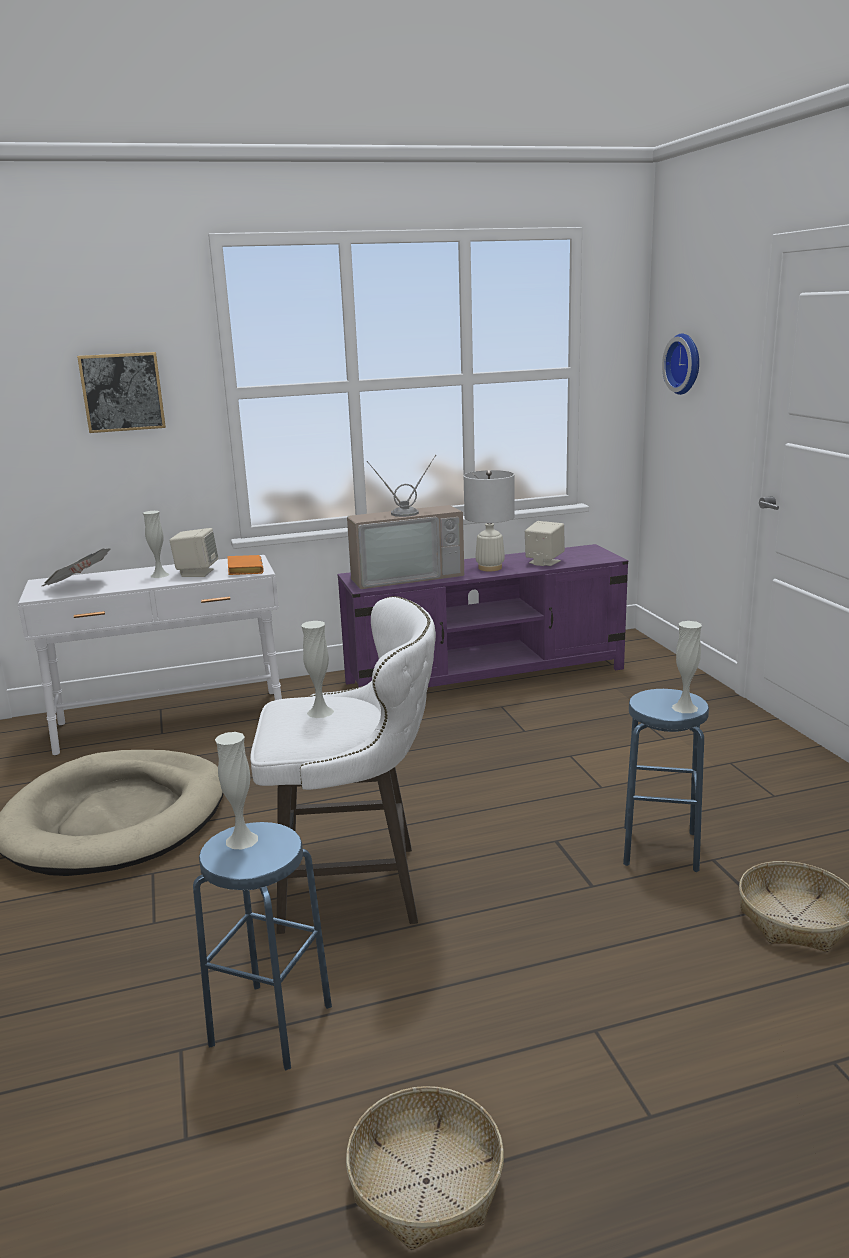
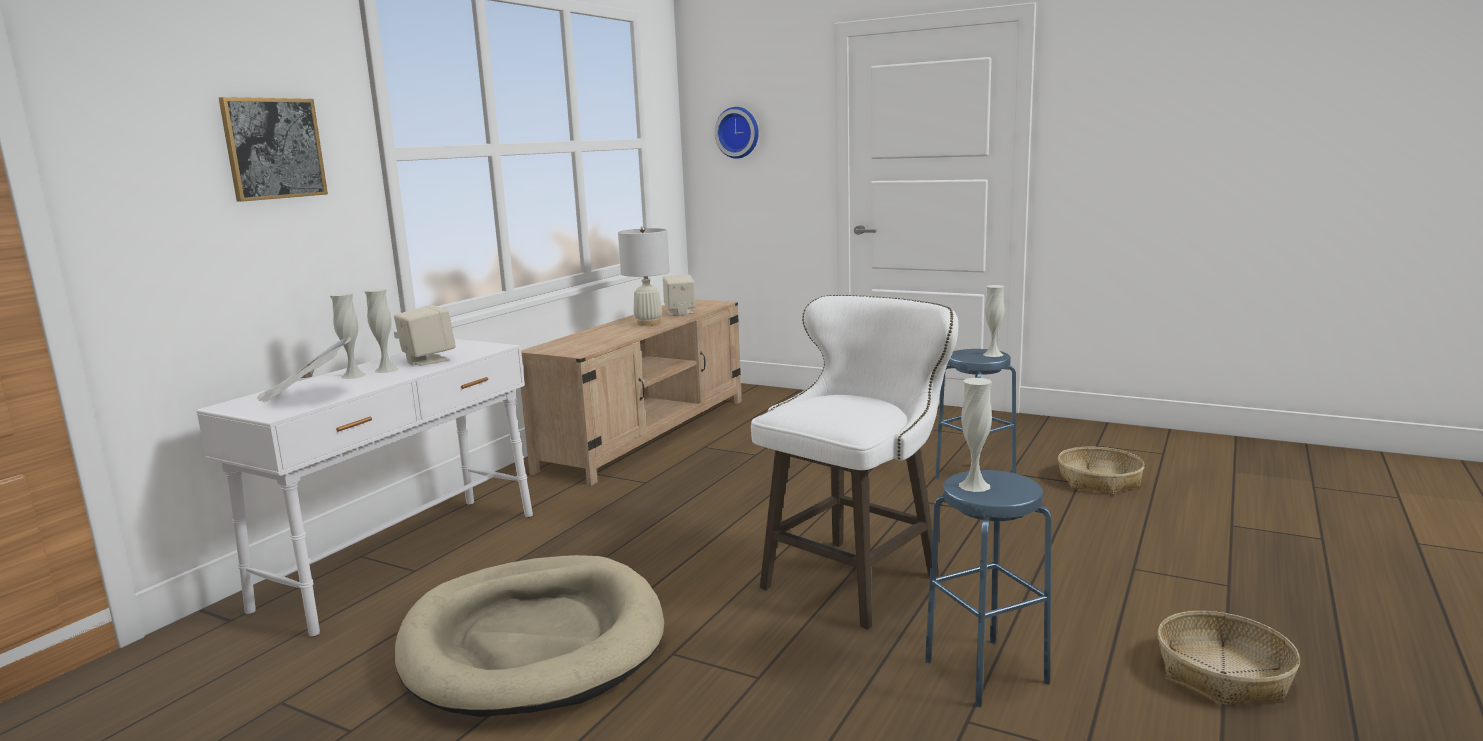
camera: 45 degrees left, 5 degrees down
orange book [227,555,263,575] -> none
white vase [301,621,334,718] -> white vase moved to [330,293,367,379]
purple tv stand [337,544,628,687] -> beige tv stand [521,299,742,486]
television [347,455,464,589] -> none

